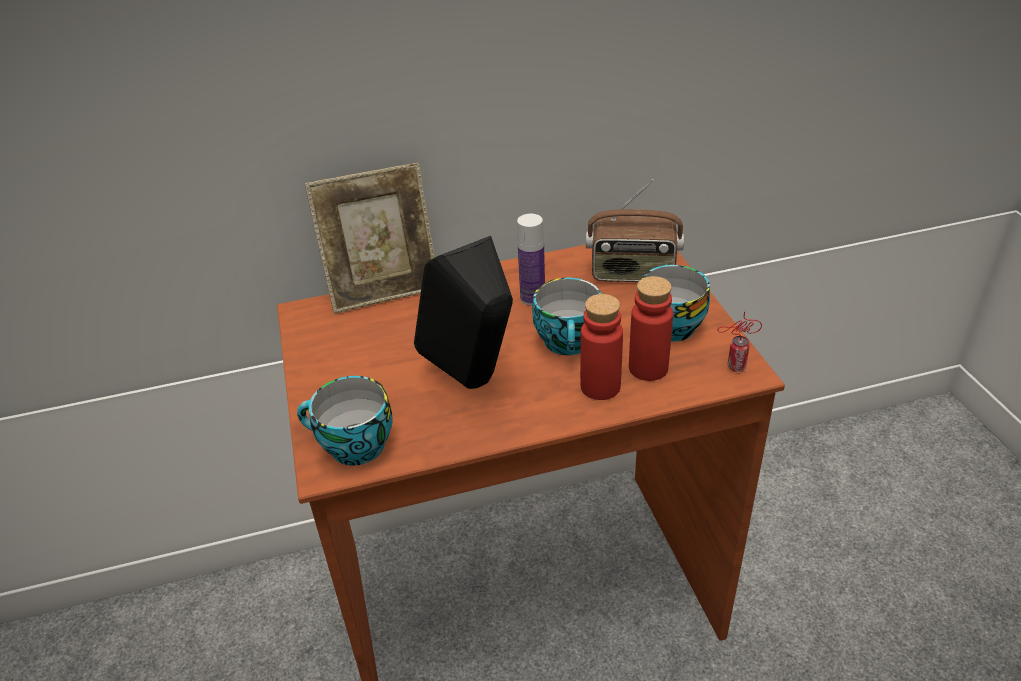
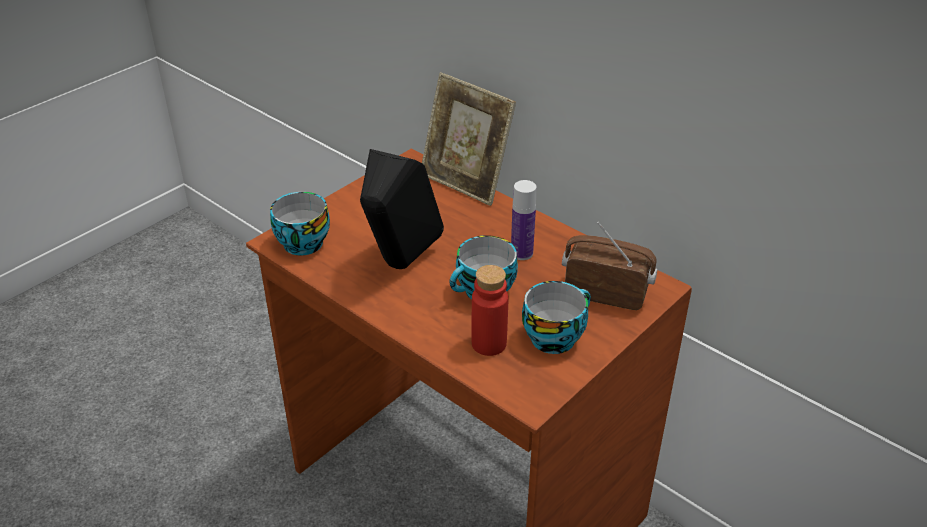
camera: 55 degrees right, 0 degrees up
red bottle [580,294,623,400] -> none
radio [586,179,684,282] -> radio turned 135 degrees clockwise [562,222,657,310]
can [717,311,762,372] -> none

